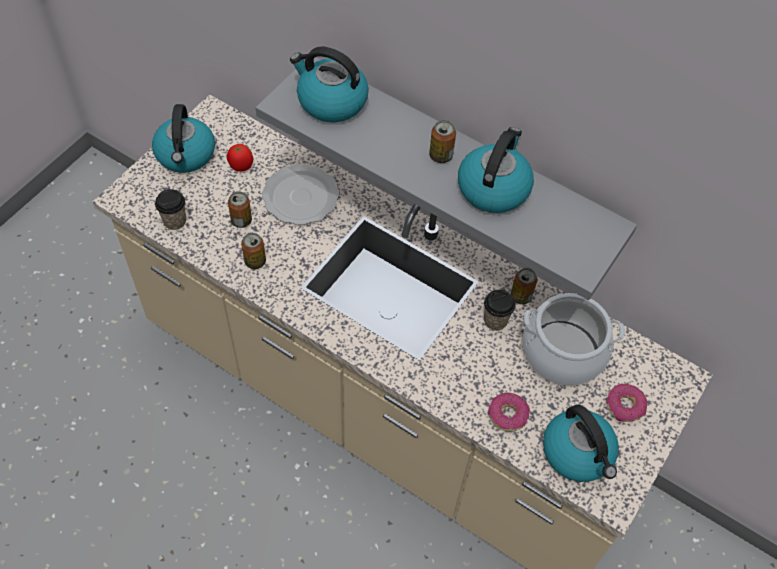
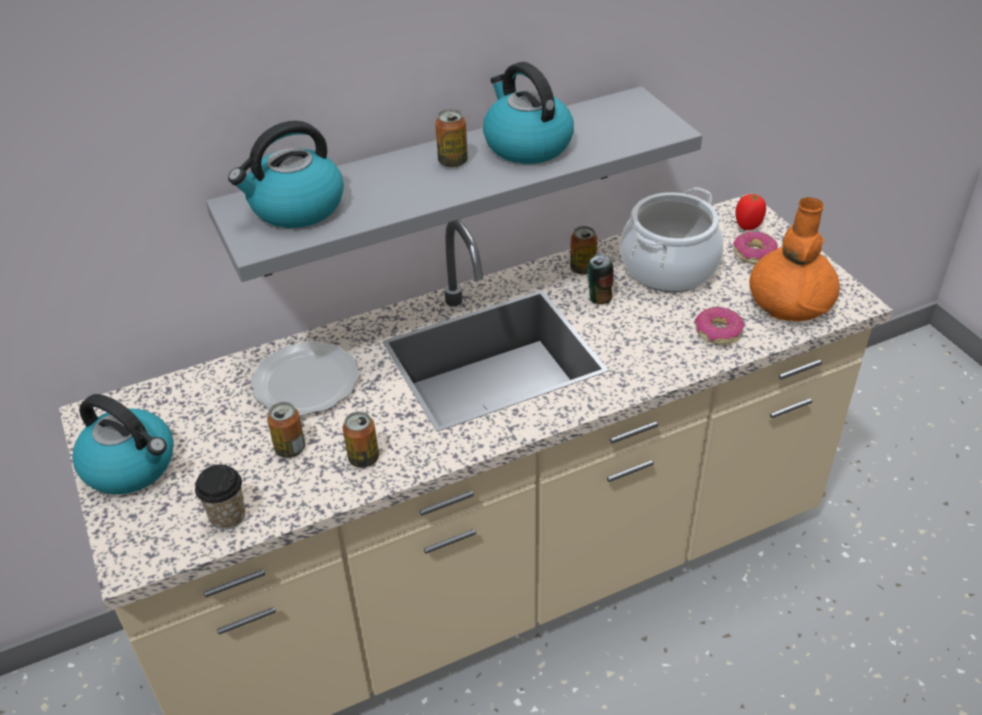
camera: 55 degrees left, 15 degrees down
tomato [227,144,253,172] -> tomato moved to [735,194,766,230]
cup [484,290,515,331] -> can [587,254,614,304]
kettle [543,404,619,482] -> orange vase [749,197,840,321]

